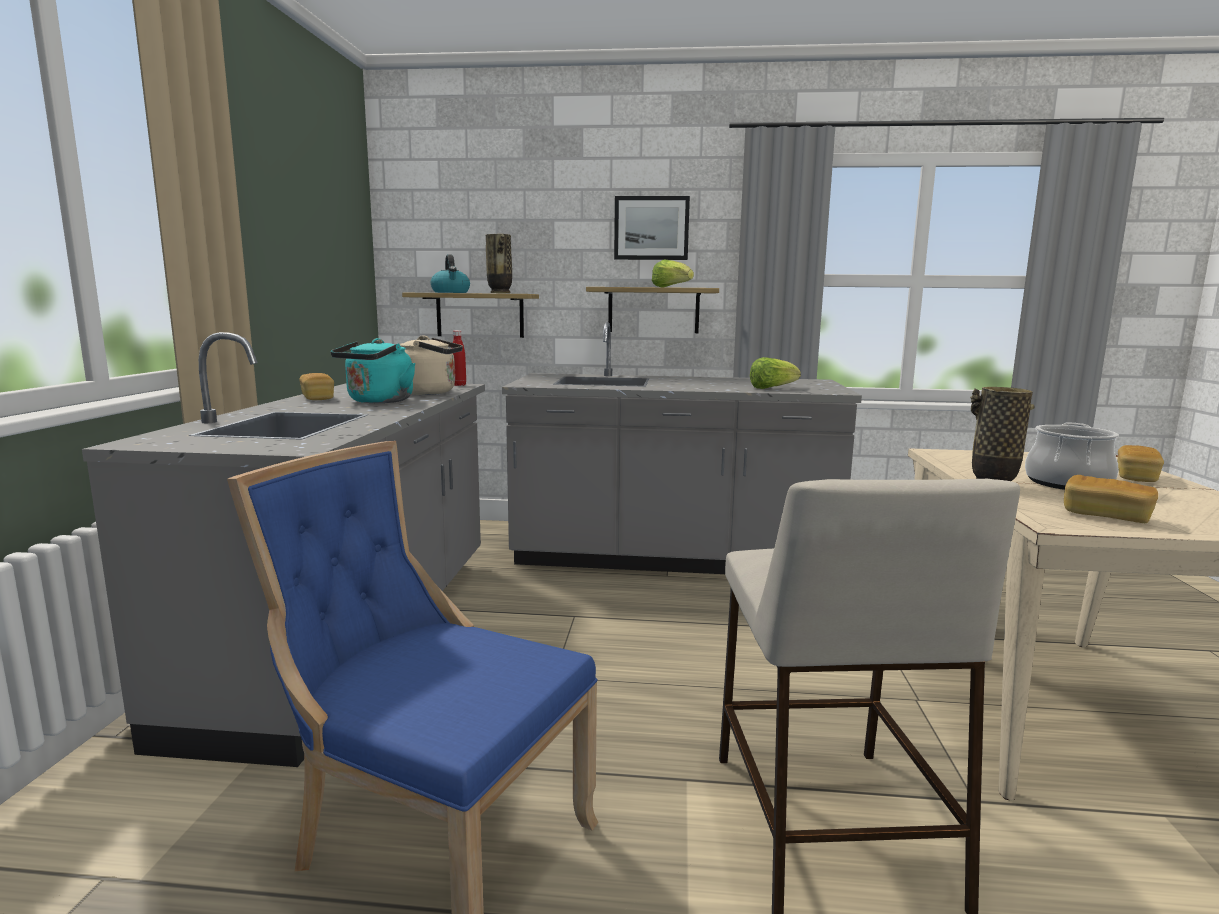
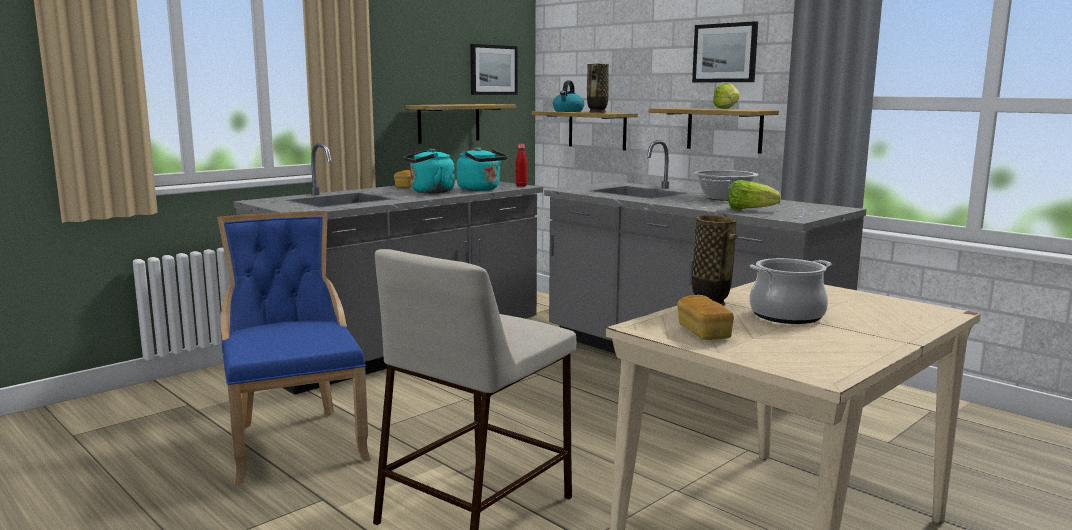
camera: 40 degrees right, 0 degrees up
beige kettle [400,335,463,395] -> turquoise kettle [456,147,508,191]
bread [1118,445,1164,482] -> none
none -> shelf [406,104,517,144]
none -> picture [470,44,518,95]
none -> cooking pot [694,170,758,201]

